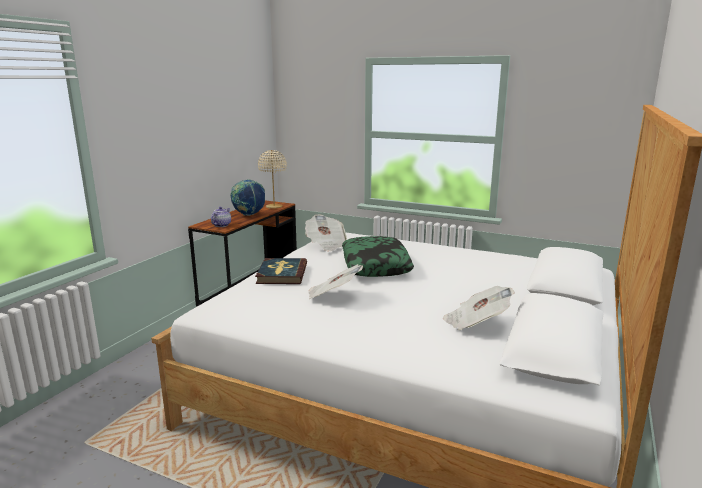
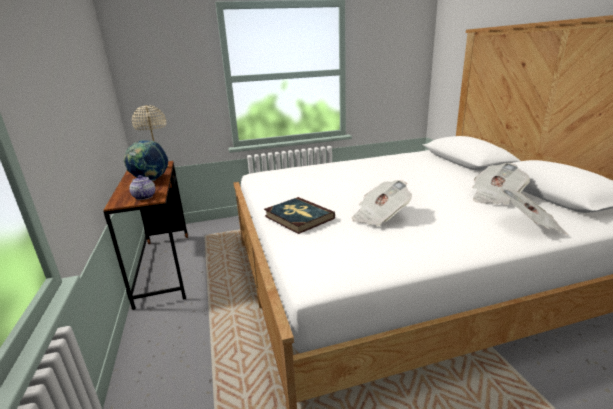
camera: 40 degrees left, 5 degrees up
newspaper [305,215,347,252] -> newspaper moved to [501,189,568,234]
pillow [342,236,414,277] -> none

